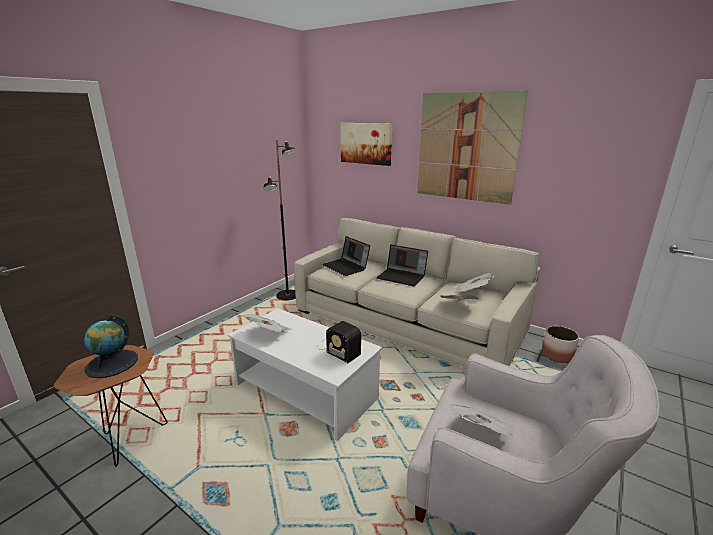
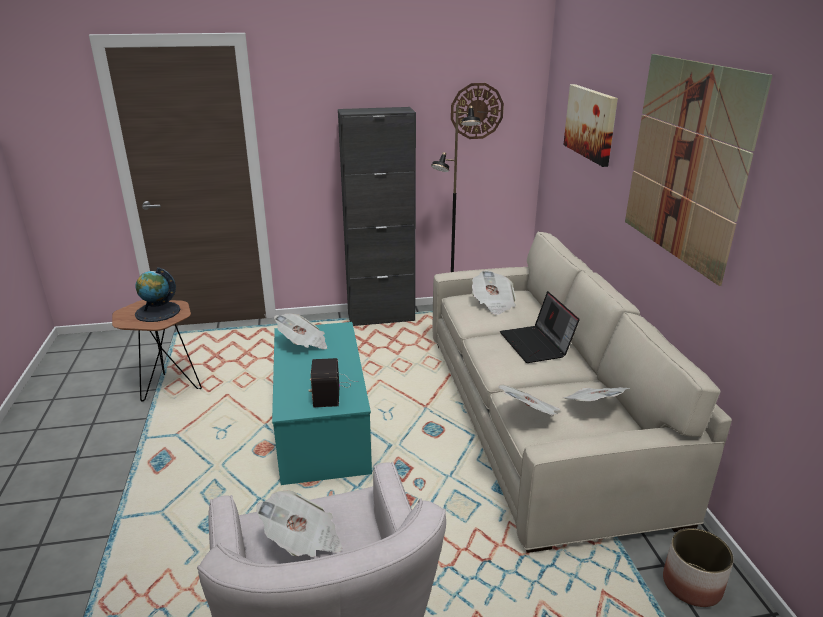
camera: 45 degrees right, 5 degrees up
white coffee table [228,308,382,441] -> turquoise coffee table [272,322,372,485]
laptop [323,236,370,276] -> newspaper [472,270,516,315]
none -> black cabinet [338,107,416,326]
none -> wall clock [451,83,504,139]

